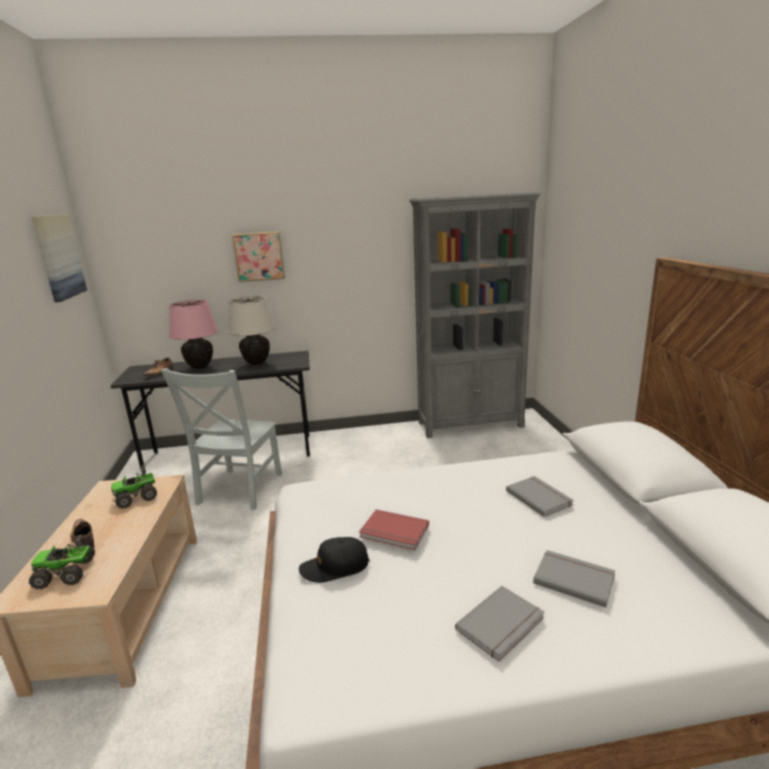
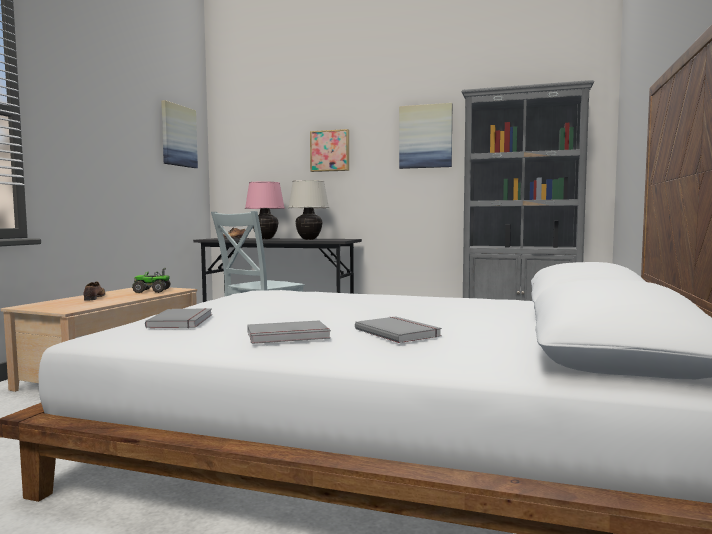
camera: 25 degrees right, 15 degrees down
toy truck [29,535,95,589] -> none
black cap [299,537,370,583] -> none
red book [359,509,429,550] -> none
grey book [506,476,574,517] -> grey book moved to [145,308,212,328]
none -> picture [399,103,452,169]

